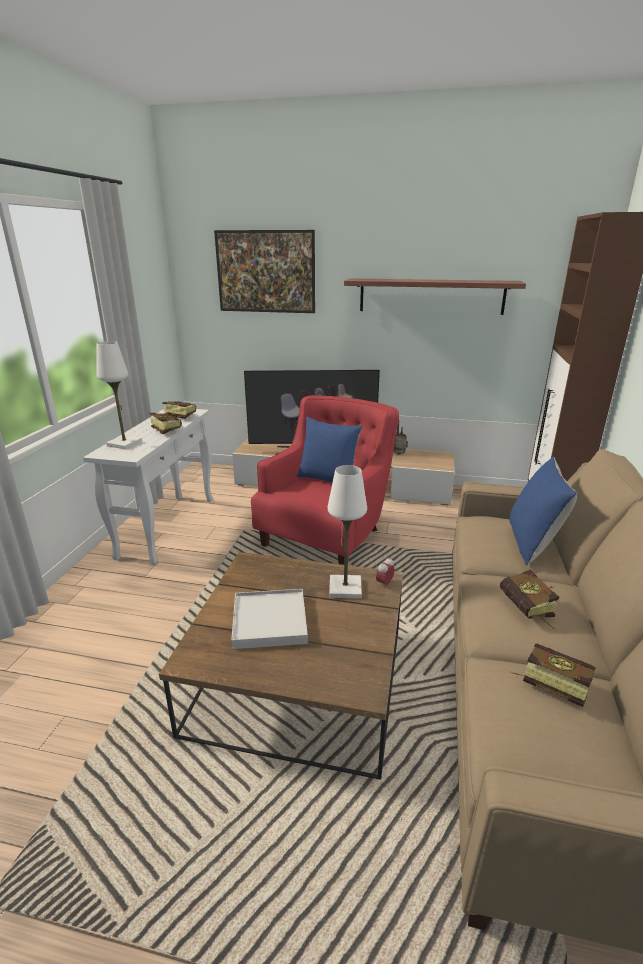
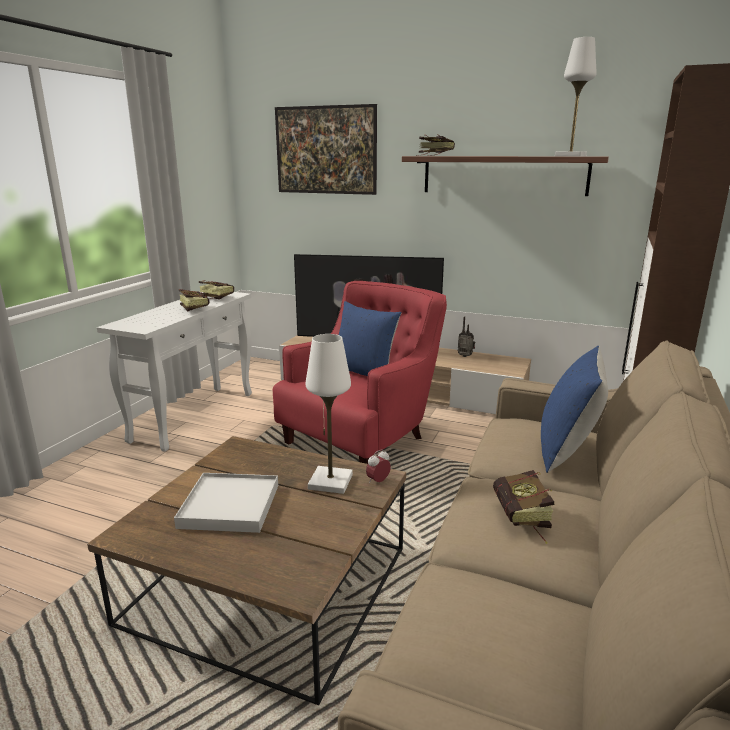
camera: 10 degrees right, 5 degrees down
white table lamp [96,341,142,450] -> white table lamp moved to [555,37,596,156]
book [509,644,596,707] -> book moved to [416,134,455,156]

